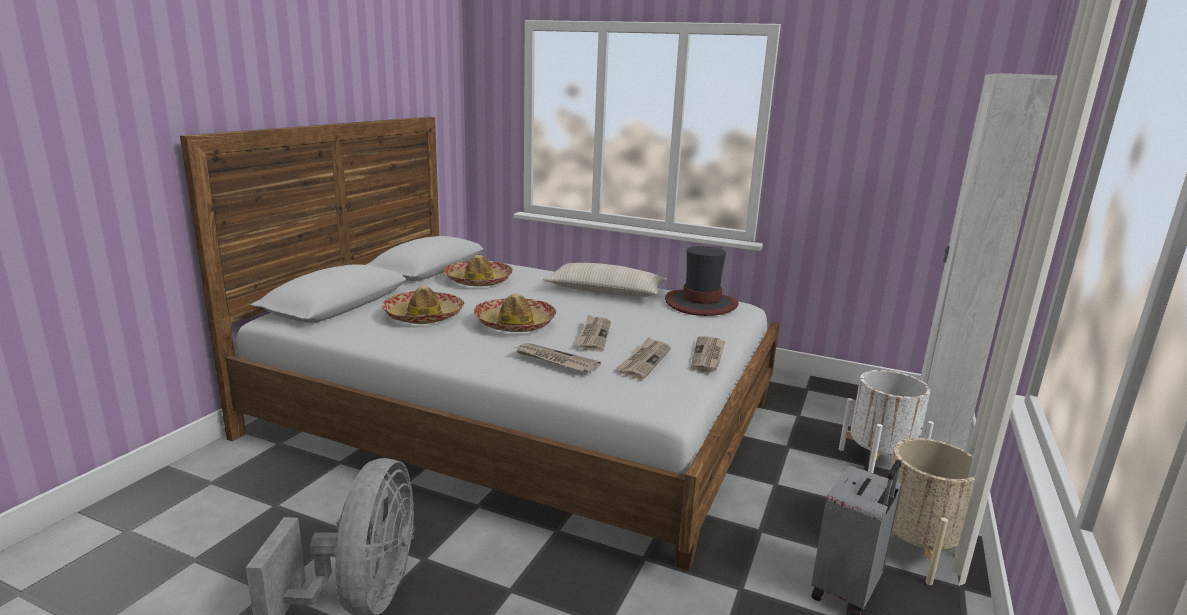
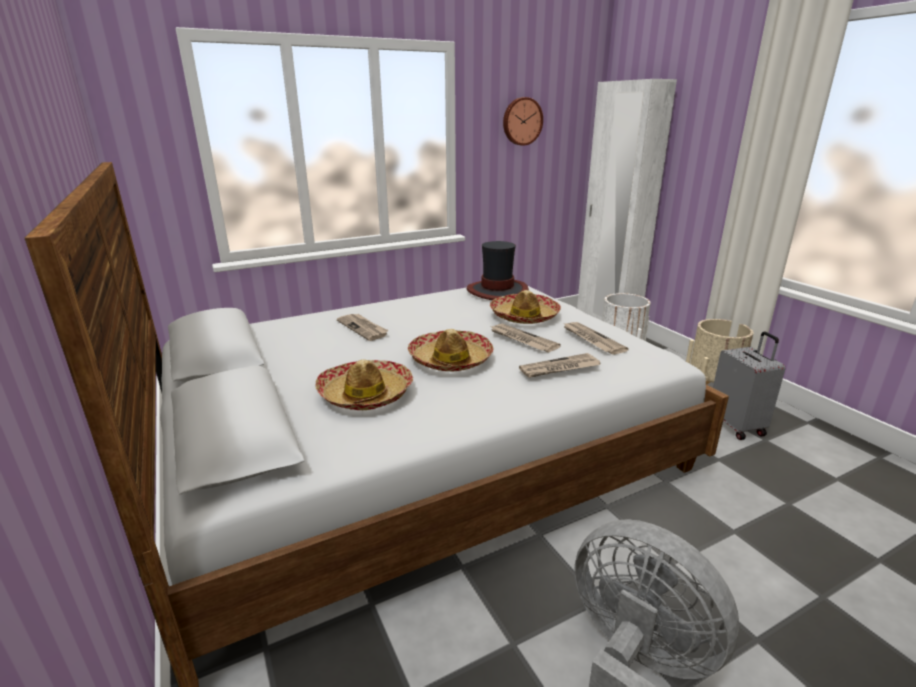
camera: 50 degrees left, 5 degrees up
hat [443,255,513,286] -> hat moved to [490,290,561,324]
beige pillow [543,263,667,297] -> none
newspaper [691,336,725,372] -> newspaper moved to [337,314,389,341]
none -> wall clock [503,97,543,146]

